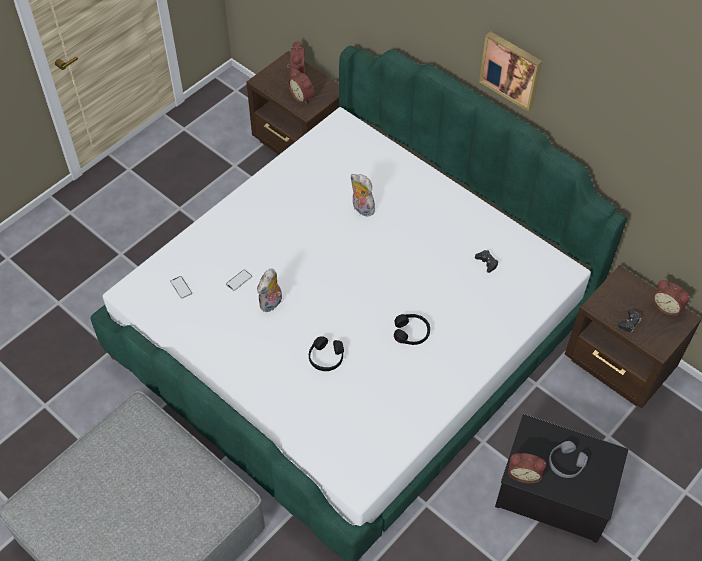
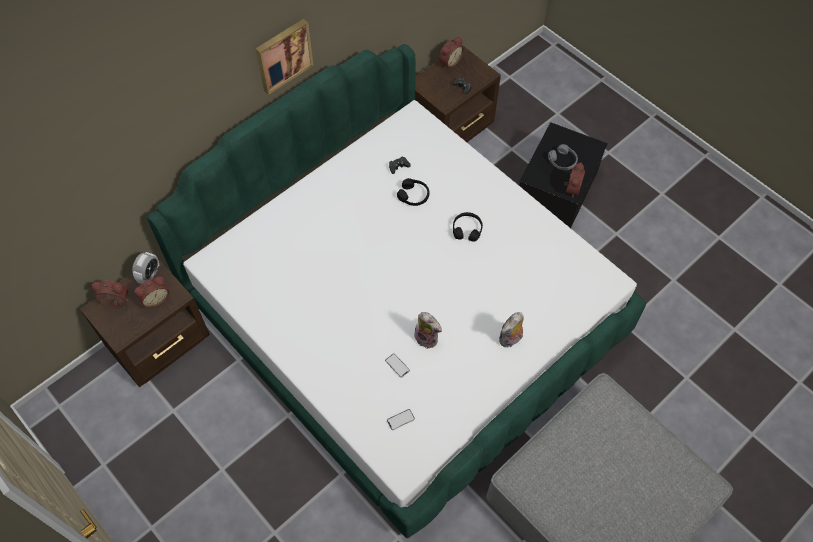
camera: 85 degrees left, 5 degrees up
black headphones [309,336,344,371] -> black headphones moved to [397,178,429,206]
plush toy [350,174,376,216] -> plush toy moved to [499,312,524,347]
none -> alarm clock [132,252,159,284]

